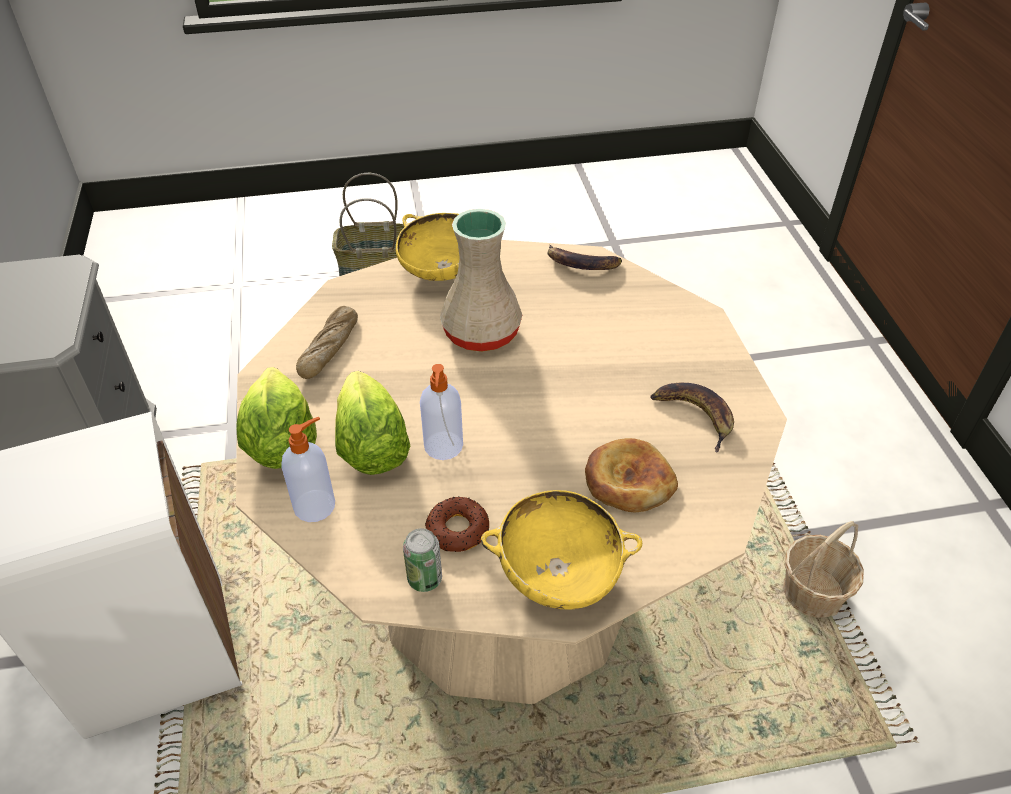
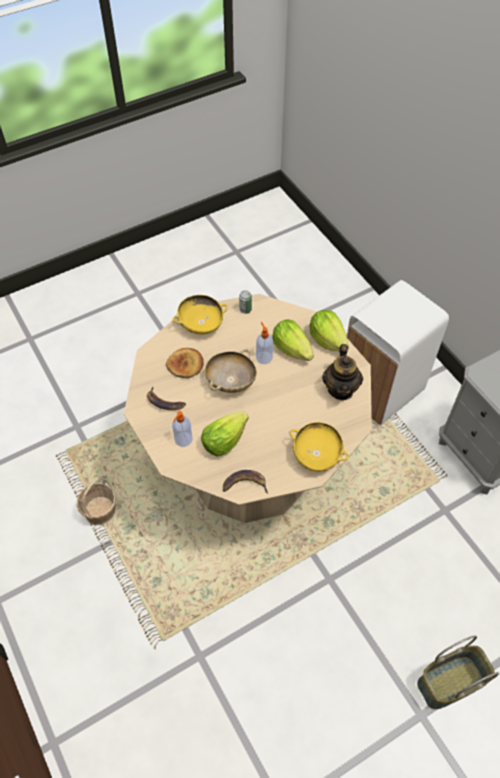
camera: 160 degrees right, 10 degrees up
soap dispenser [281,417,335,522] -> soap dispenser moved to [172,411,192,447]
bread [296,306,358,379] -> teapot [322,344,364,400]
donut [425,496,489,552] -> none
beige vase [440,209,522,352] -> none
none -> lettuce [201,411,248,456]
none -> beige bowl [205,349,256,393]

